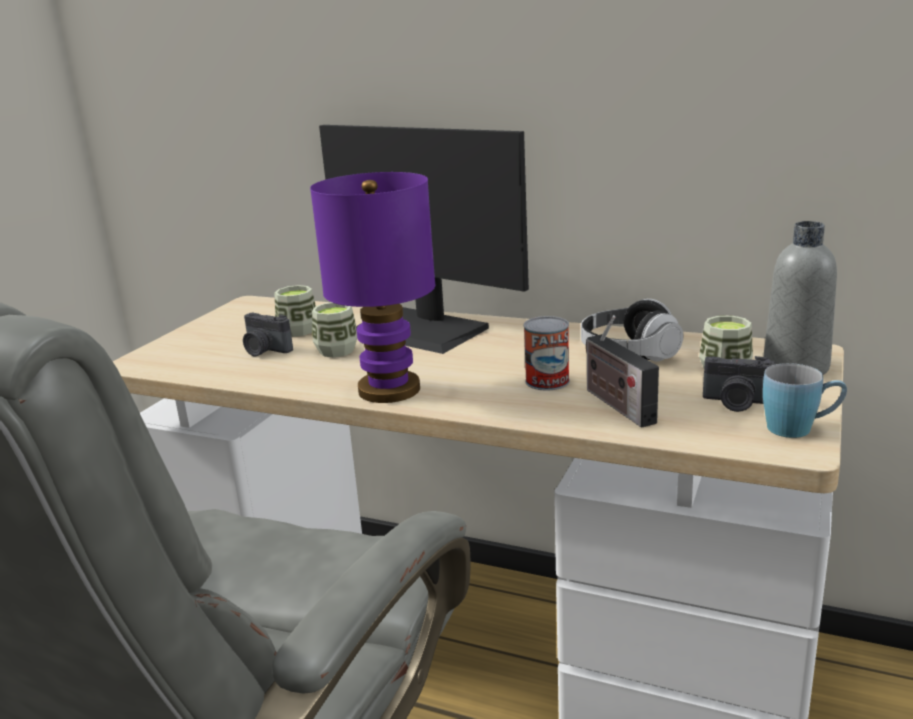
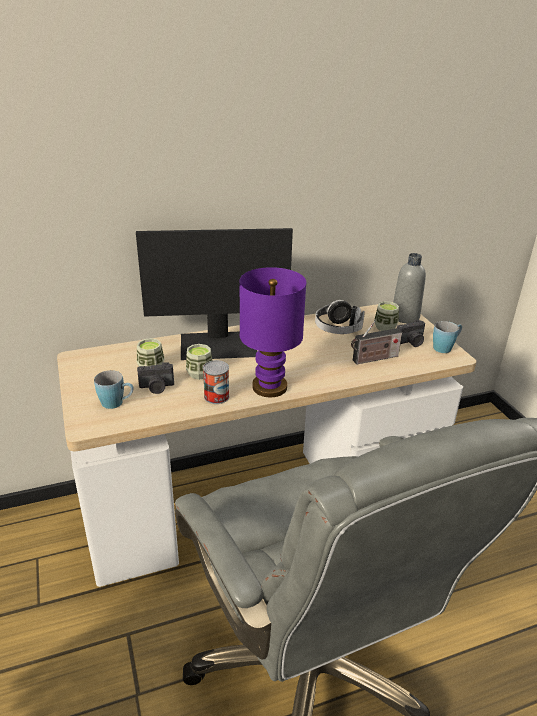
camera: 45 degrees left, 10 degrees up
can [524,316,570,391] -> can moved to [203,360,229,404]
radio [586,315,659,428] -> radio turned 45 degrees counterclockwise [351,321,402,364]
none -> blue mug [94,370,134,409]

